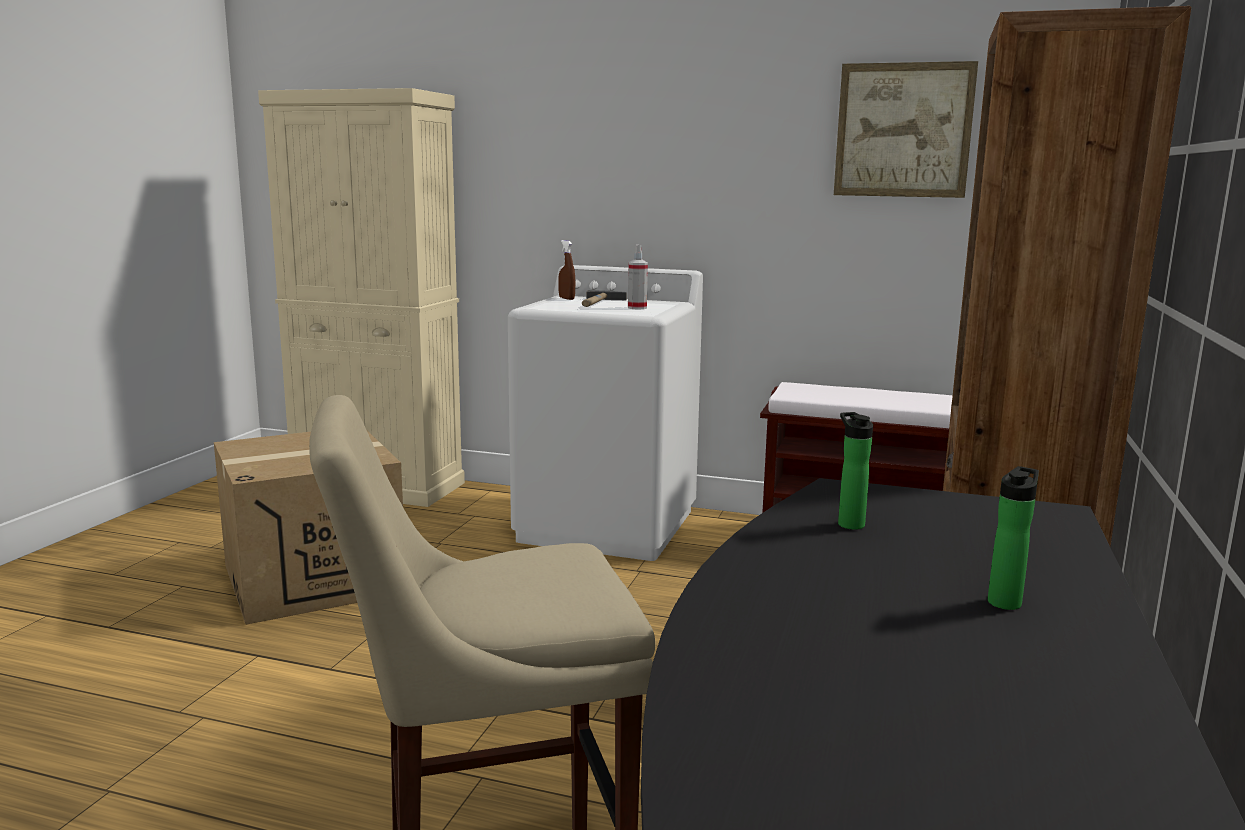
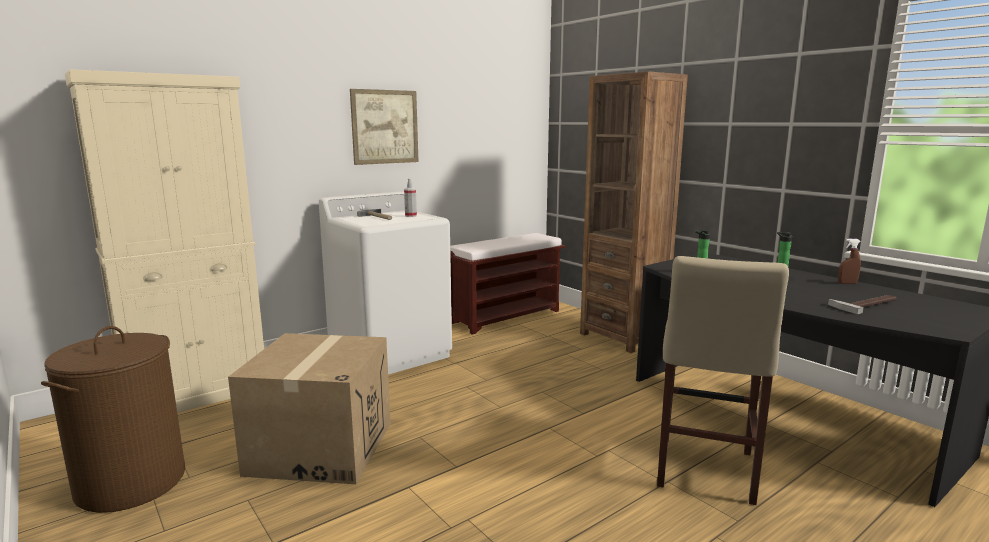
camera: 55 degrees left, 0 degrees up
brown spray bottle [558,240,575,300] -> brown spray bottle moved to [838,239,861,284]
picture [834,61,978,198] -> picture moved to [350,89,419,165]
none -> brown laundry basket [41,326,185,513]
none -> hammer [828,295,896,314]

